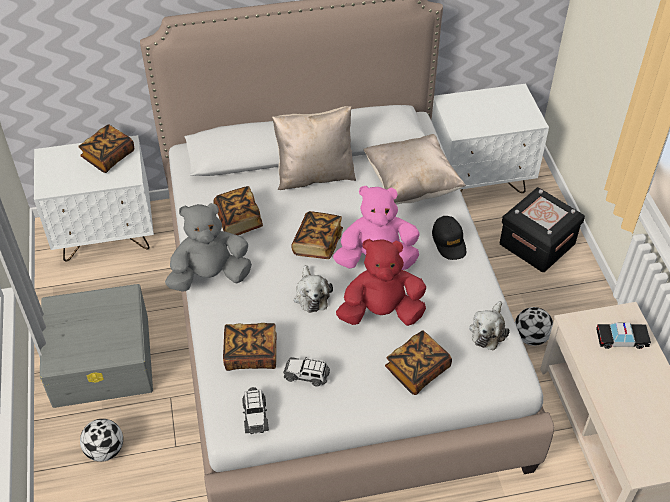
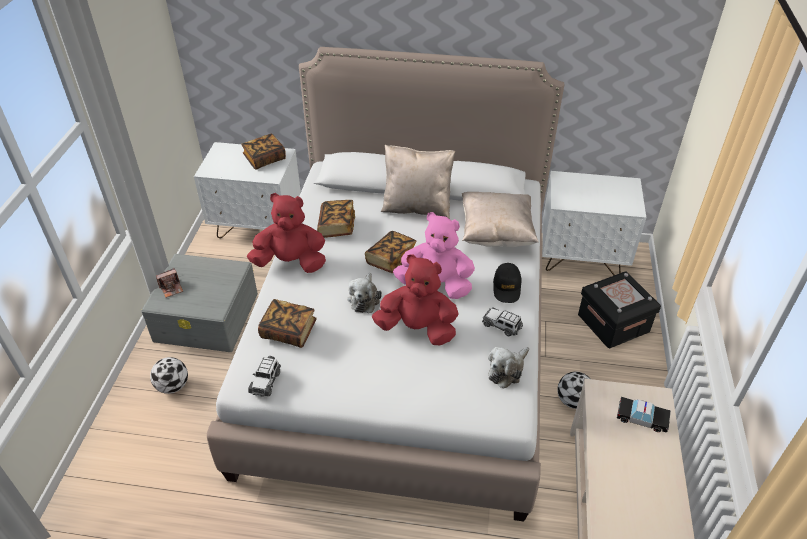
camera: 20 degrees right, 5 degrees down
grey plush toy [165,203,252,292] -> red plush toy [247,193,326,273]
toy car [283,357,330,387] -> toy car moved to [482,307,523,336]
book [385,330,452,395] -> none
none -> camera [156,268,183,298]

